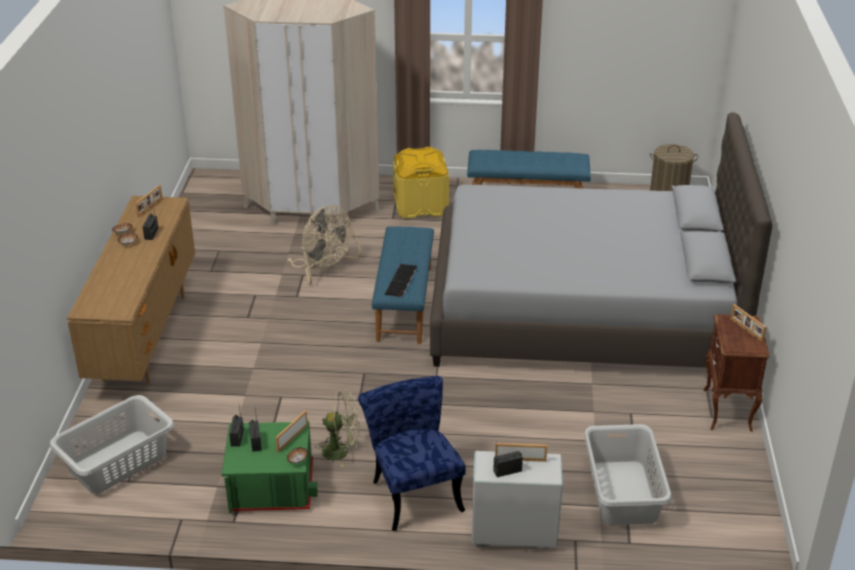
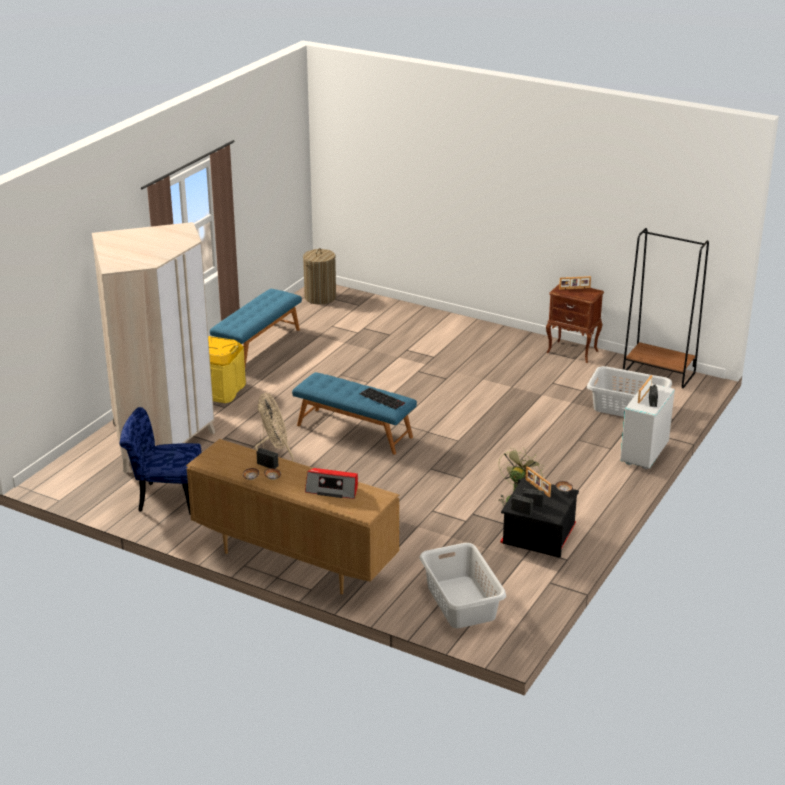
camera: 65 degrees left, 5 degrees down
picture frame [135,185,163,218] -> none
green storage box [222,421,318,513] -> black storage box [500,478,579,558]
blue chair [358,376,466,531] -> blue chair moved to [120,407,202,515]
grey bed [430,112,773,368] -> none
none -> radio [305,468,358,499]
none -> clothes rack [623,228,709,388]

